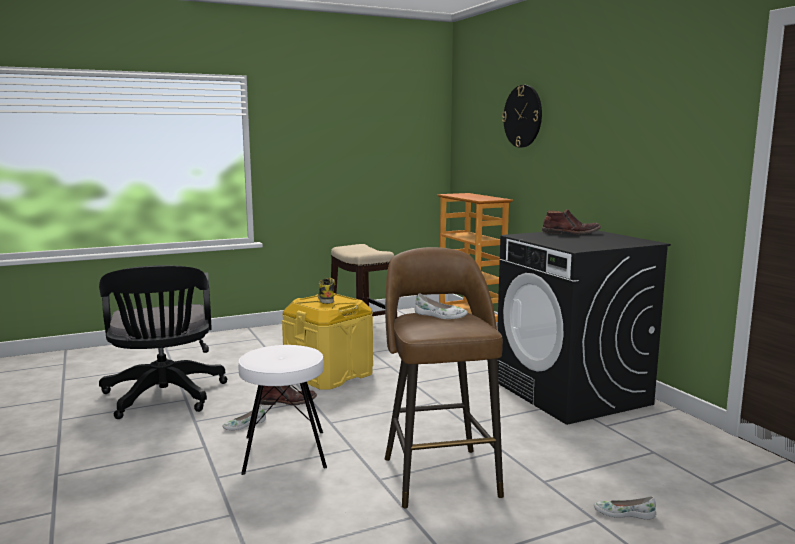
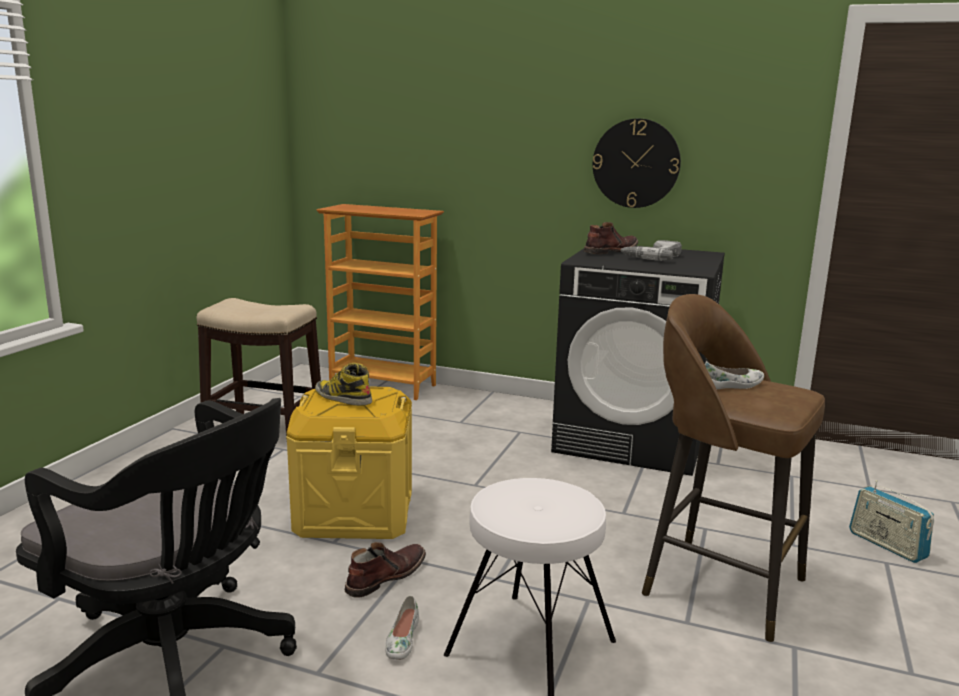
camera: 45 degrees left, 5 degrees up
wall clock [502,85,542,148] -> wall clock moved to [593,118,681,208]
white shoe [594,496,656,520] -> radio [849,480,934,563]
none -> power drill [620,240,682,261]

